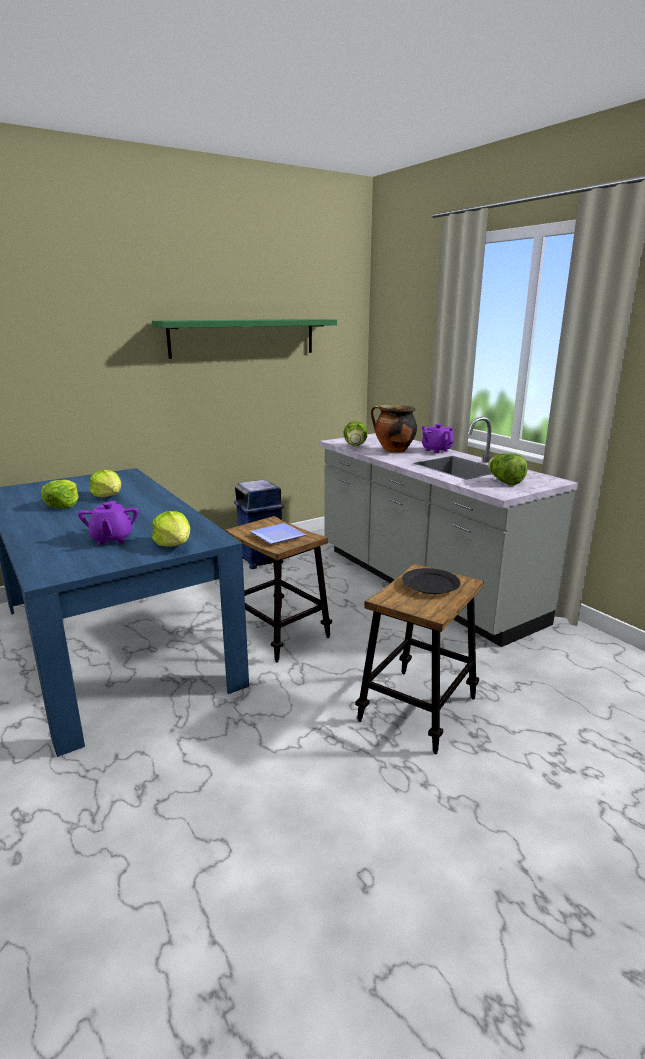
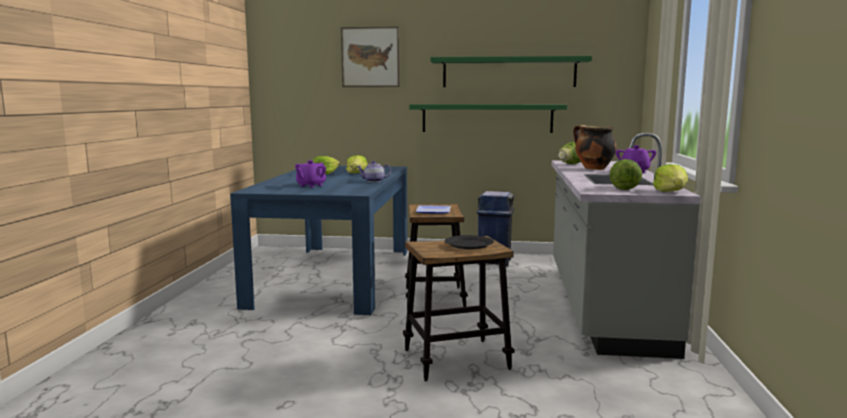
camera: 40 degrees right, 10 degrees down
lettuce [152,511,190,547] -> lettuce moved to [653,164,688,192]
none -> picture [341,26,400,87]
none -> teapot [356,161,391,182]
none -> green shelf [409,104,567,133]

